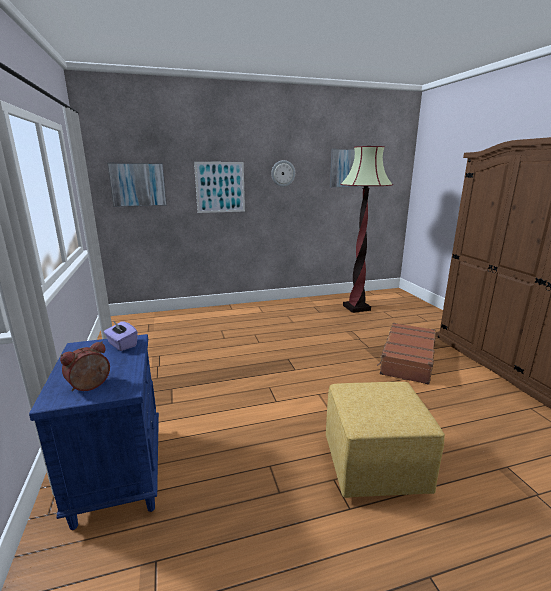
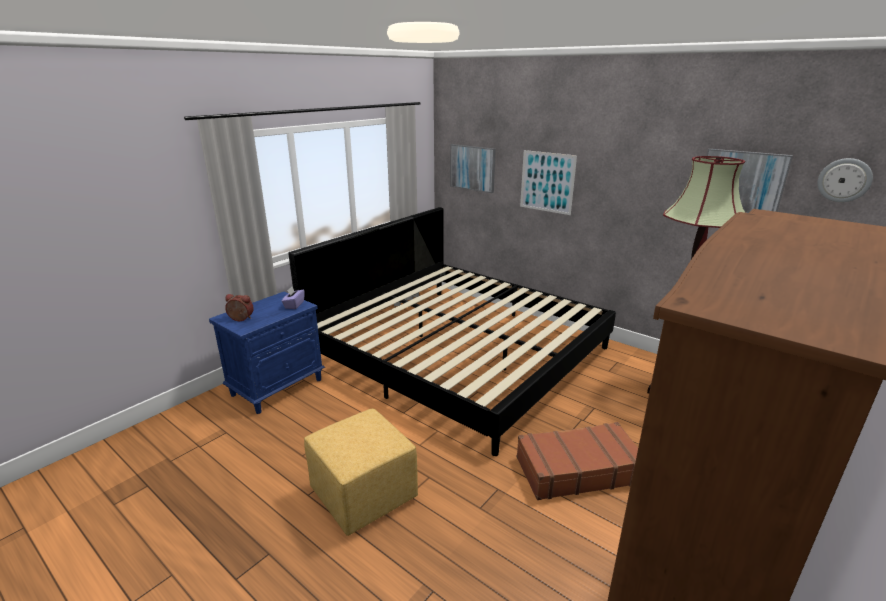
camera: 55 degrees right, 5 degrees up
wall clock [271,160,295,187] -> wall clock moved to [817,158,873,202]
none -> bed [289,207,616,456]

